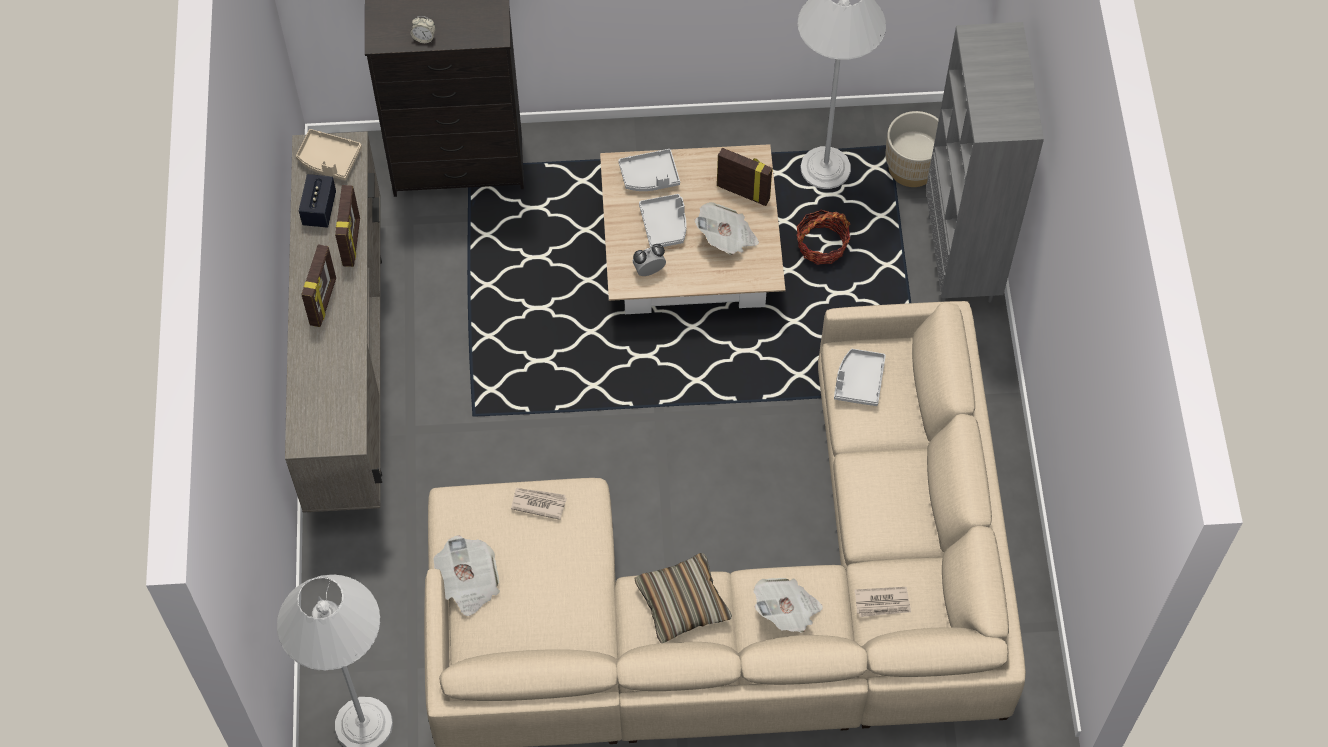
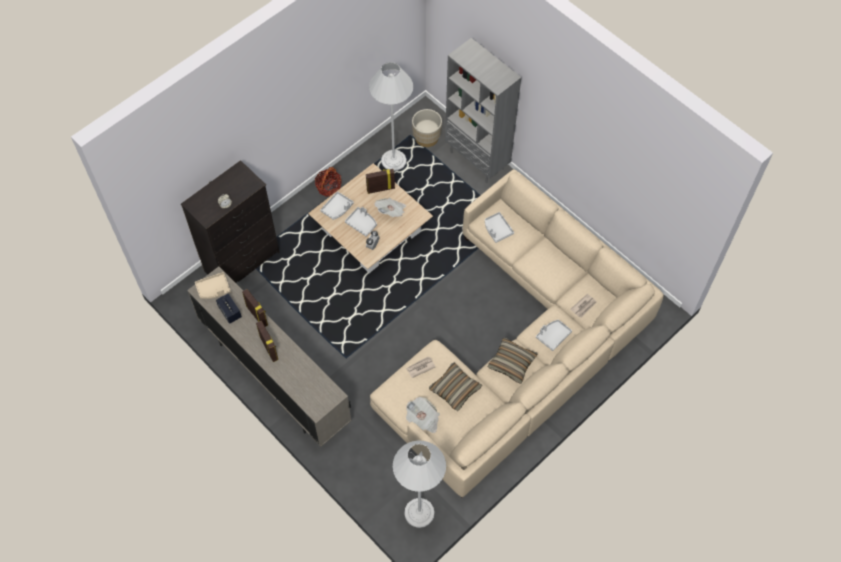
camera: 40 degrees left, 0 degrees up
newspaper [753,578,823,633] -> grey tray [536,320,572,351]
basket [796,210,850,265] -> basket moved to [315,167,341,197]
none -> pillow [429,363,482,411]

